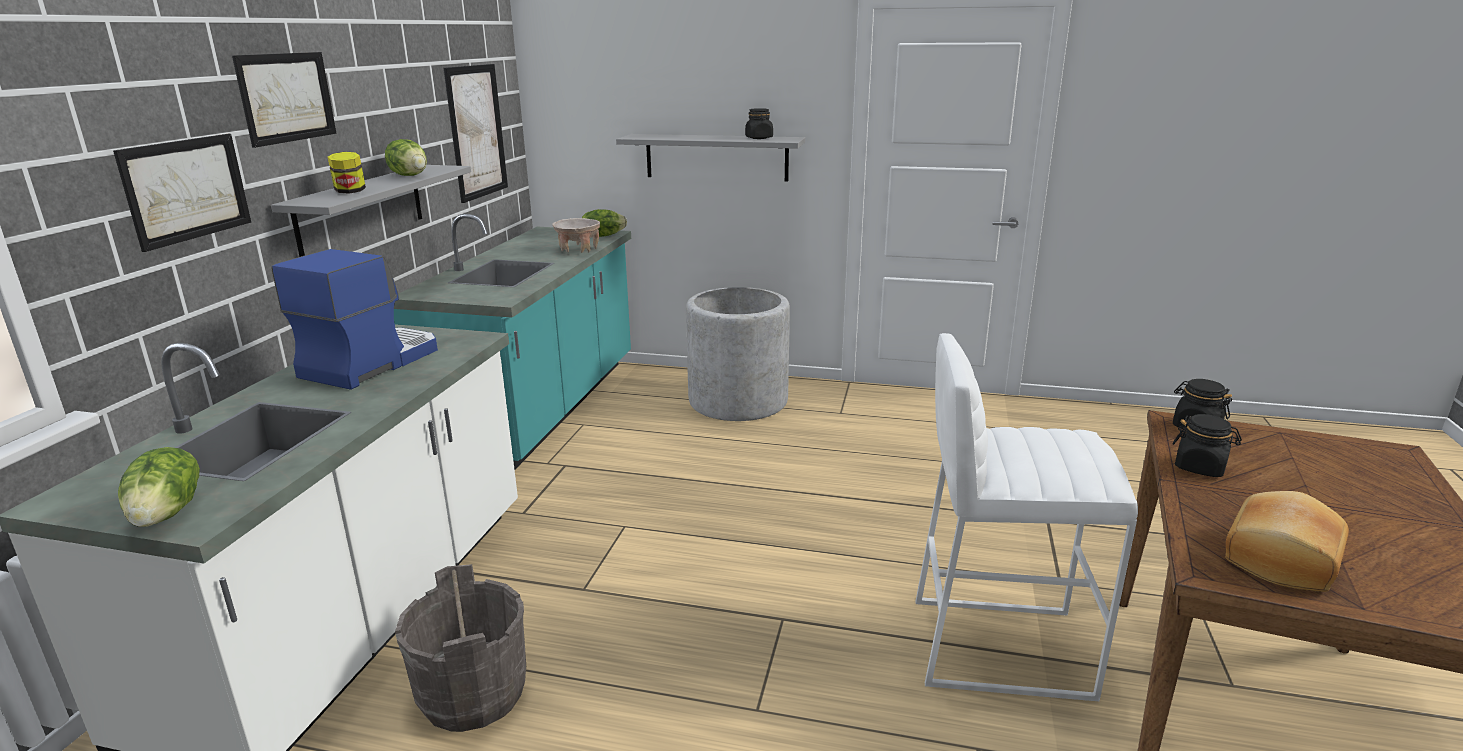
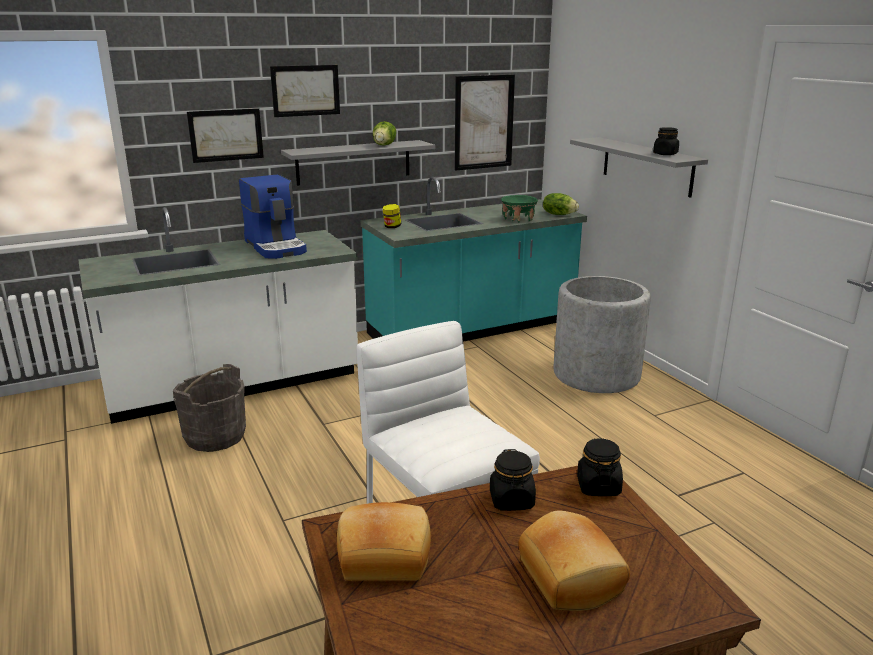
camera: 50 degrees right, 0 degrees up
lettuce [118,447,200,527] -> none
coffee machine [271,249,438,390] -> coffee machine turned 75 degrees clockwise [239,175,307,259]
jar [328,152,366,194] -> jar moved to [383,204,402,228]
beige bowl [552,218,600,253] -> green bowl [501,195,538,222]
none -> bread [518,511,630,611]

